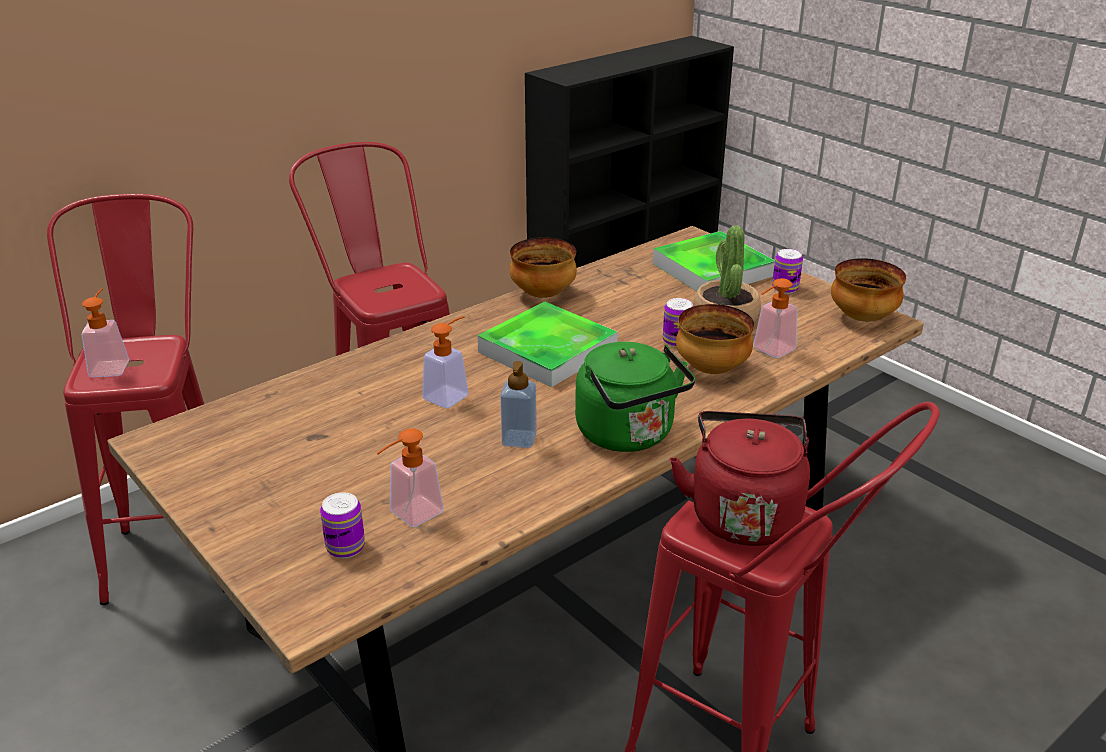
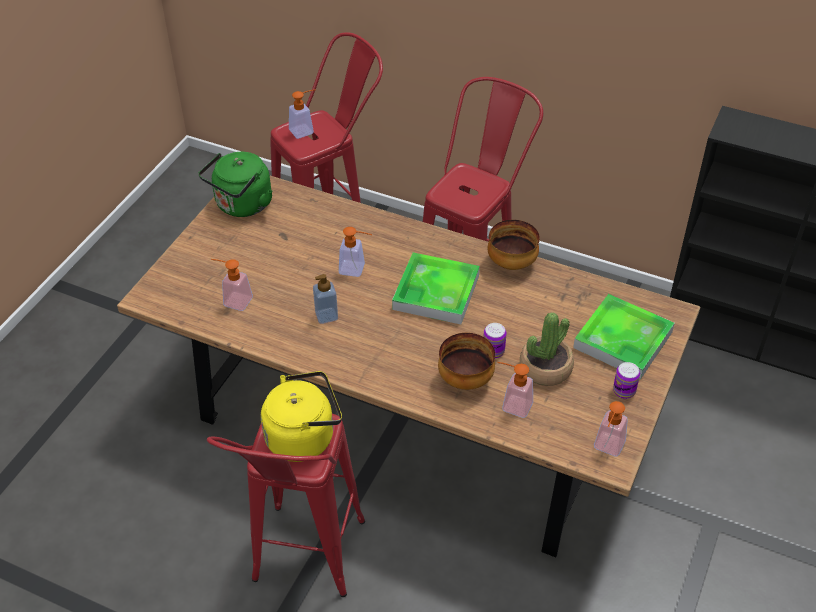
camera: 65 degrees right, 15 degrees up
can [320,492,365,558] -> none
green kettle [575,342,695,452] -> green kettle moved to [198,152,272,217]
red kettle [670,411,810,546] -> yellow kettle [261,371,342,462]
bowl [831,258,906,322] -> soap dispenser [594,401,628,457]

